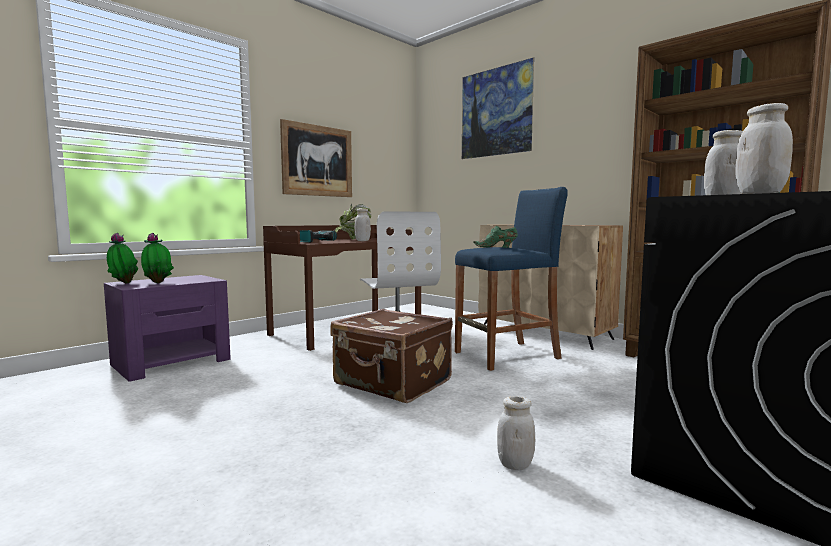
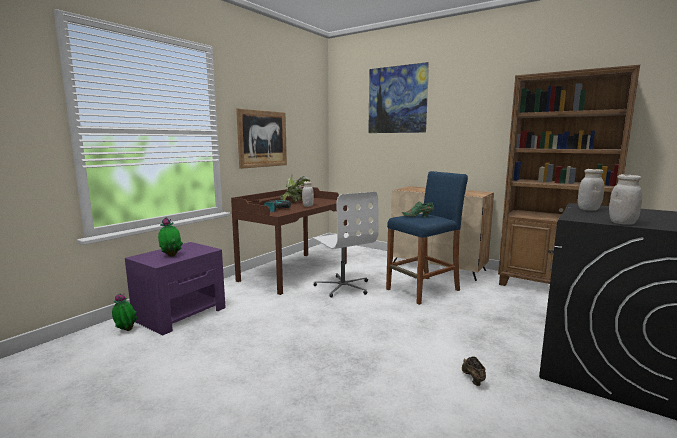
camera: 10 degrees left, 5 degrees up
potted plant [107,233,138,284] -> potted plant moved to [112,294,137,331]
brown suitcase [330,309,453,403] -> none
white jar [497,396,535,470] -> brown shoe [462,357,486,386]

